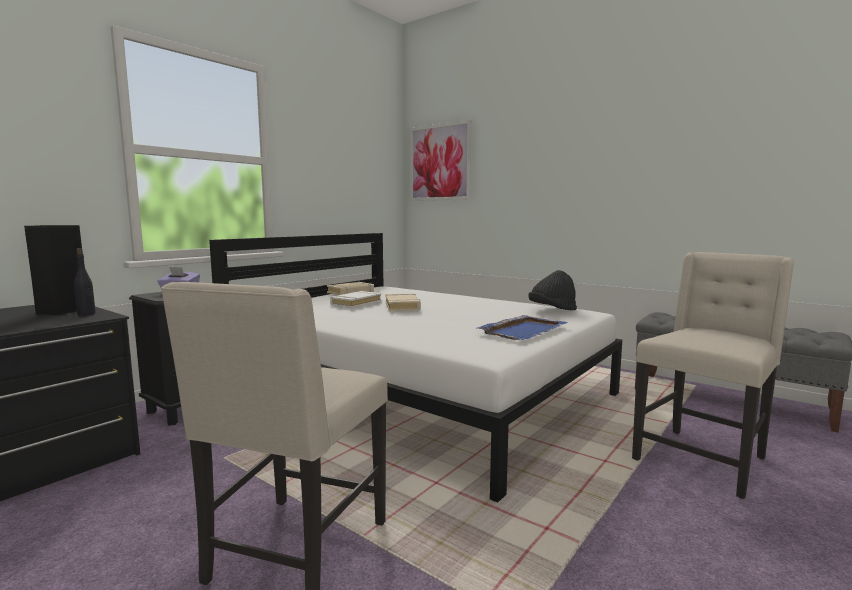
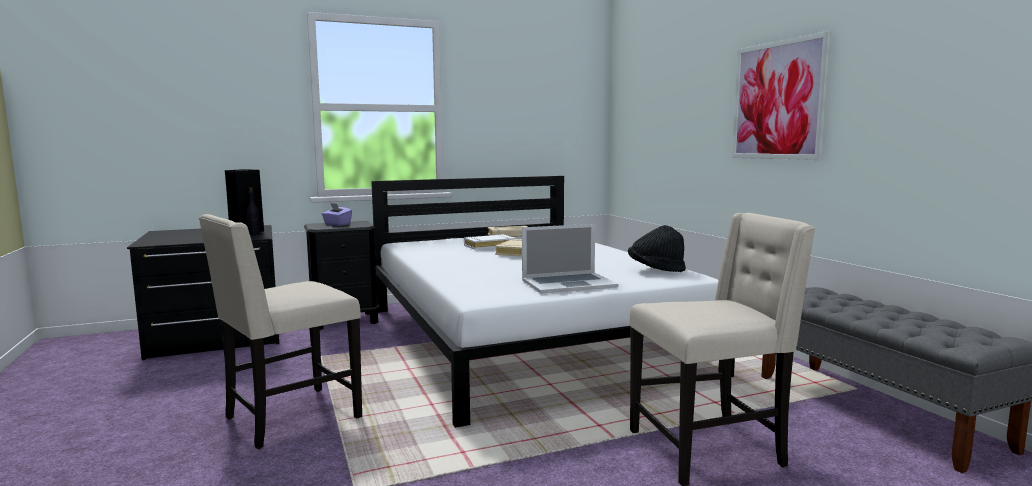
camera: 30 degrees right, 0 degrees up
picture [410,120,472,201] -> picture moved to [732,31,831,160]
blue tray [477,315,568,340] -> laptop [522,224,618,294]

